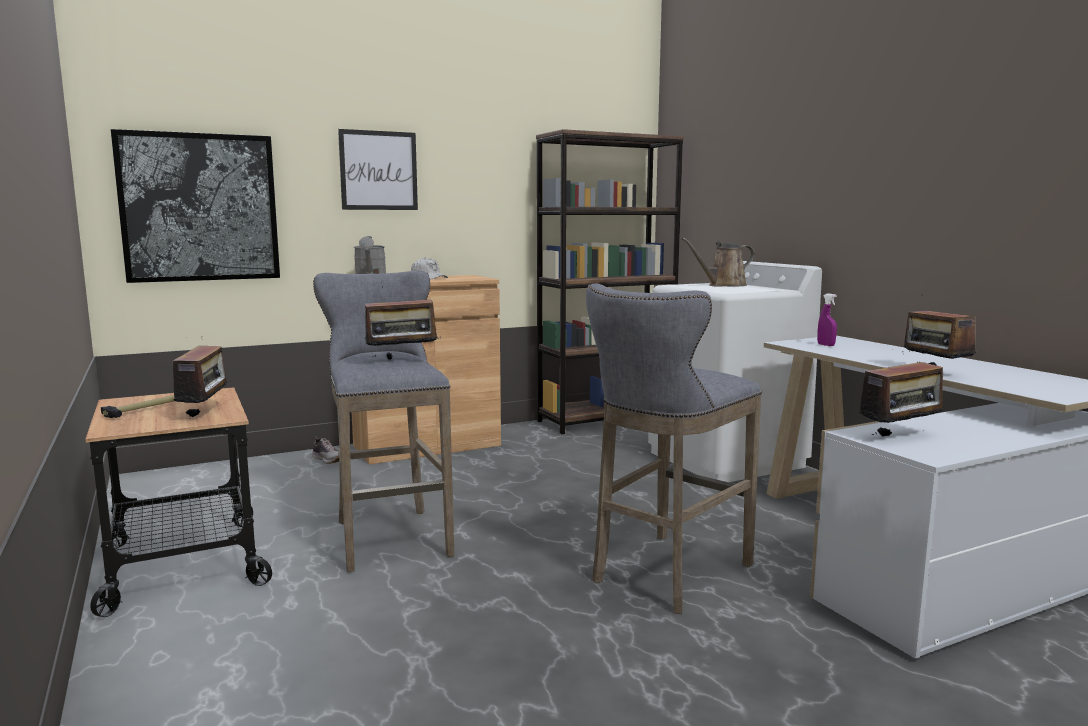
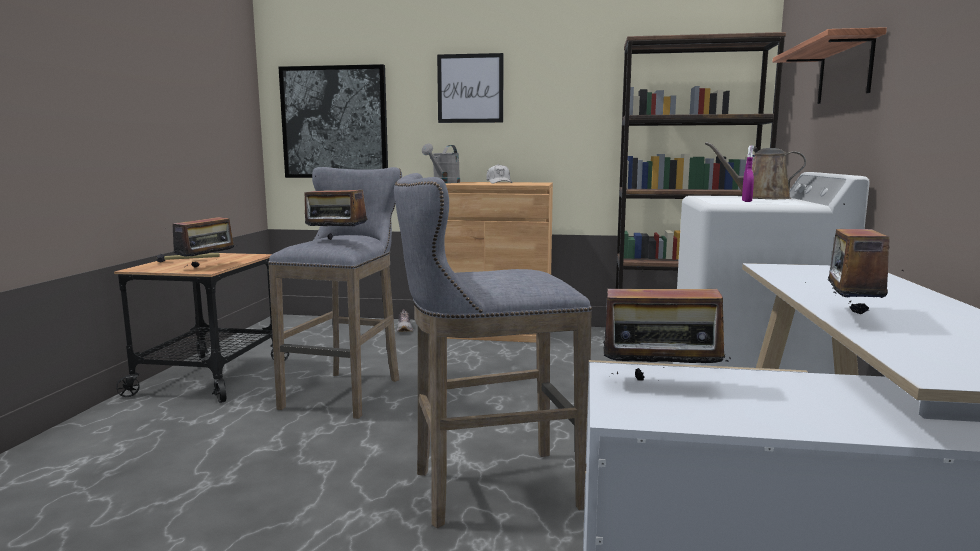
camera: 35 degrees right, 0 degrees up
purple spray bottle [817,293,837,346] -> purple spray bottle moved to [742,145,754,202]
none -> shelf [773,27,887,104]

